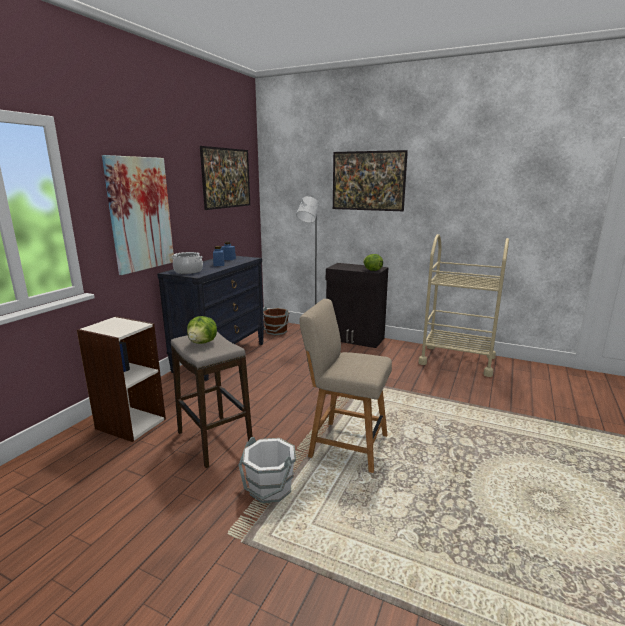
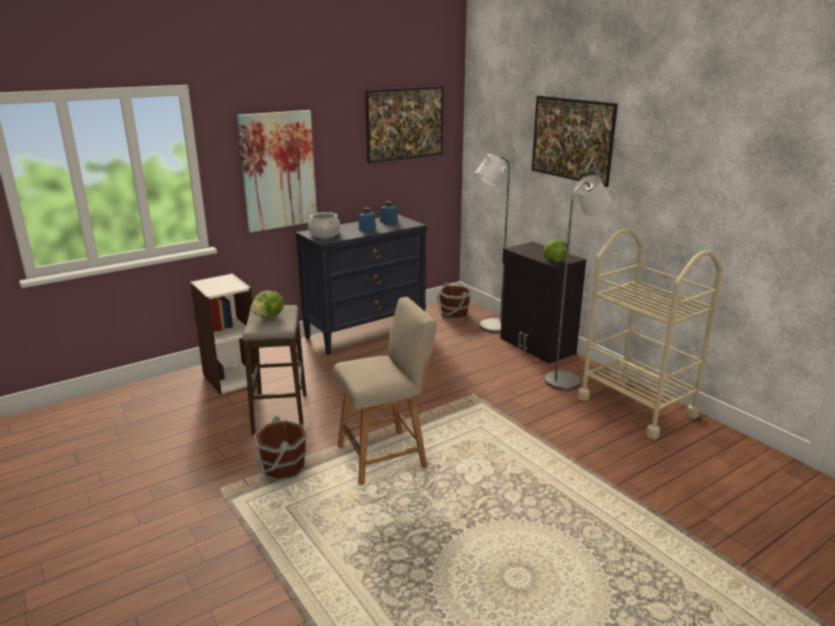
camera: 30 degrees right, 5 degrees up
white bucket [238,437,296,503] -> brown bucket [254,416,308,481]
beige chair [299,299,392,473] -> beige chair turned 105 degrees clockwise [334,297,437,485]
none -> grey floor lamp [545,175,612,391]

